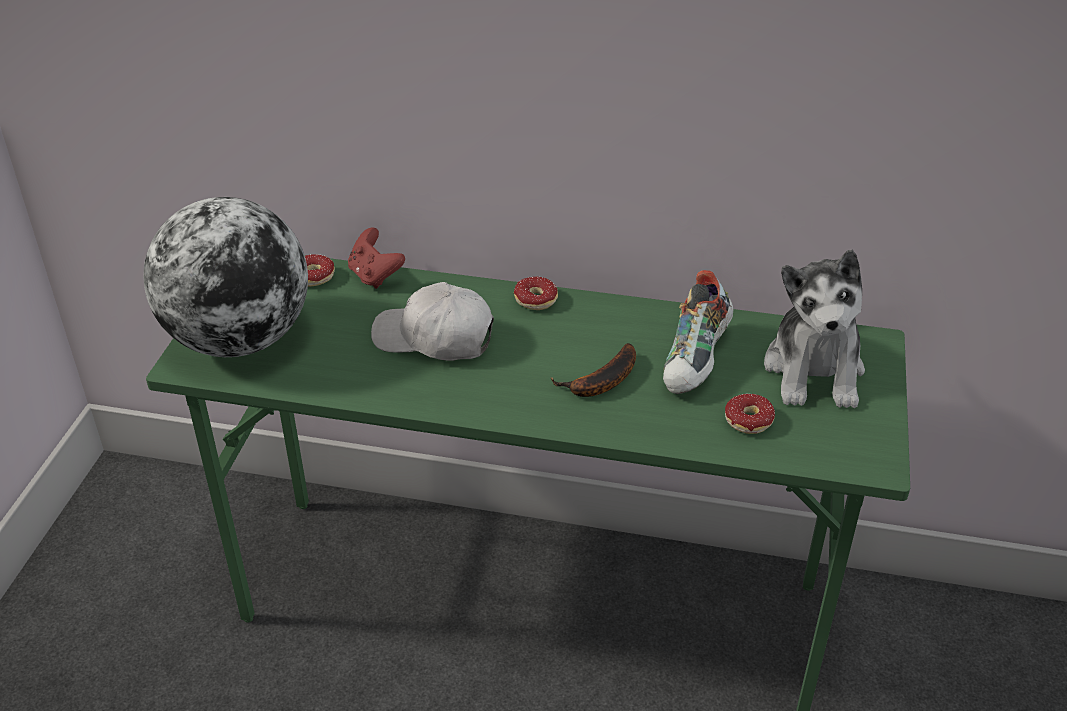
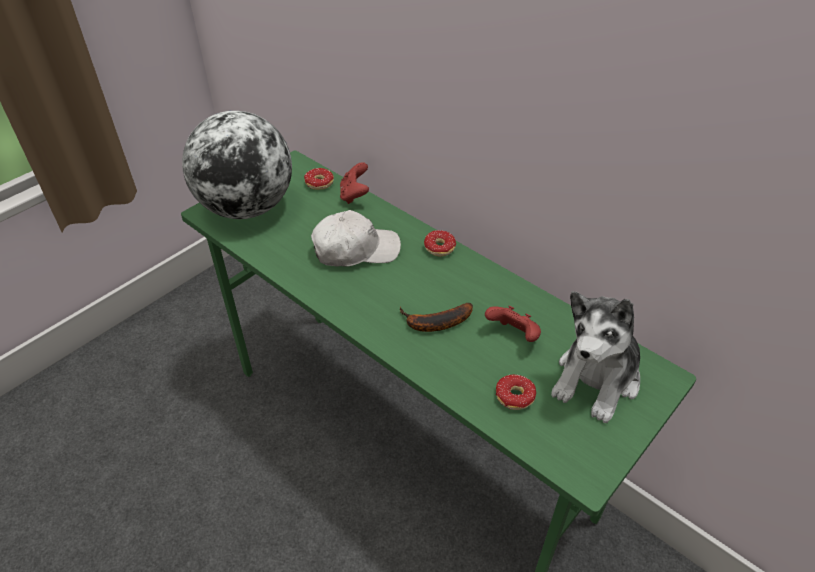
camera: 30 degrees right, 5 degrees up
white cap [371,282,494,361] -> white cap turned 120 degrees clockwise [311,210,401,267]
shoe [663,270,733,394] -> red game controller [485,306,541,342]

